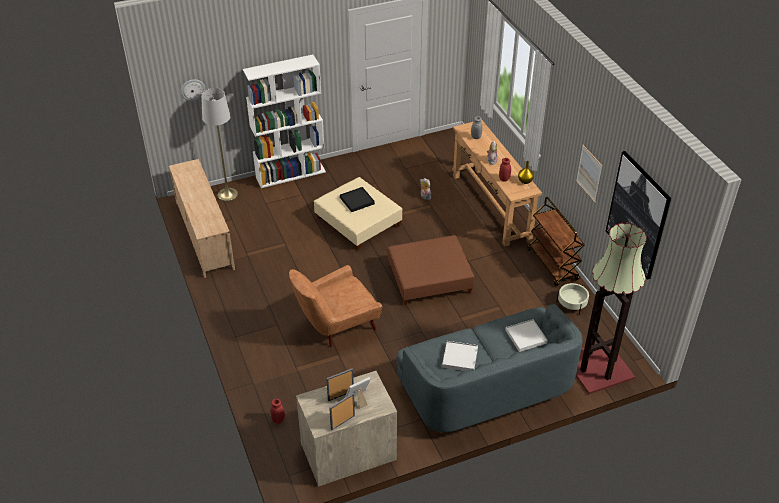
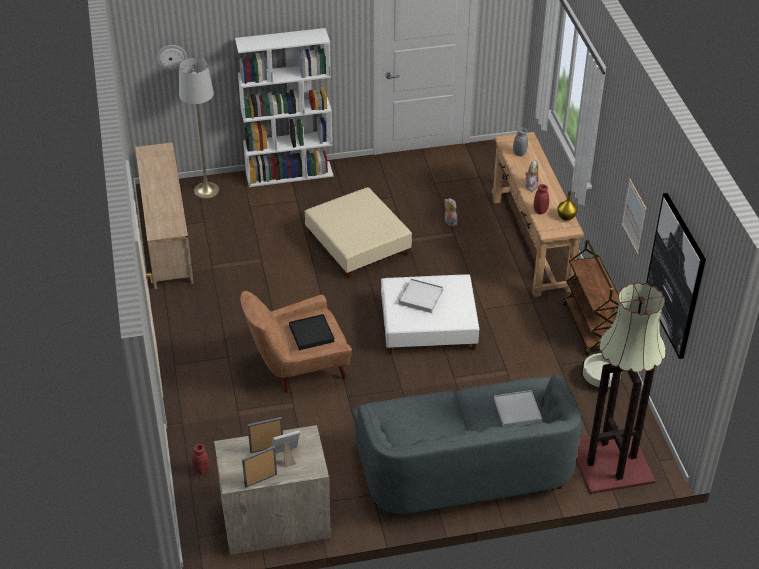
camera: 10 degrees right, 0 degrees up
black tray [340,187,375,212] -> black tray moved to [289,314,334,350]
brown ottoman [388,235,474,305] -> white ottoman [381,274,479,354]
white tray [442,341,478,371] -> white tray moved to [399,279,443,313]

